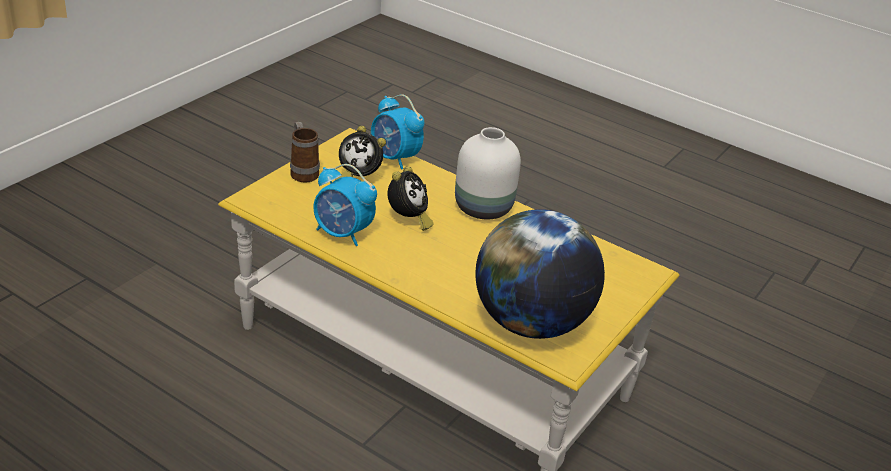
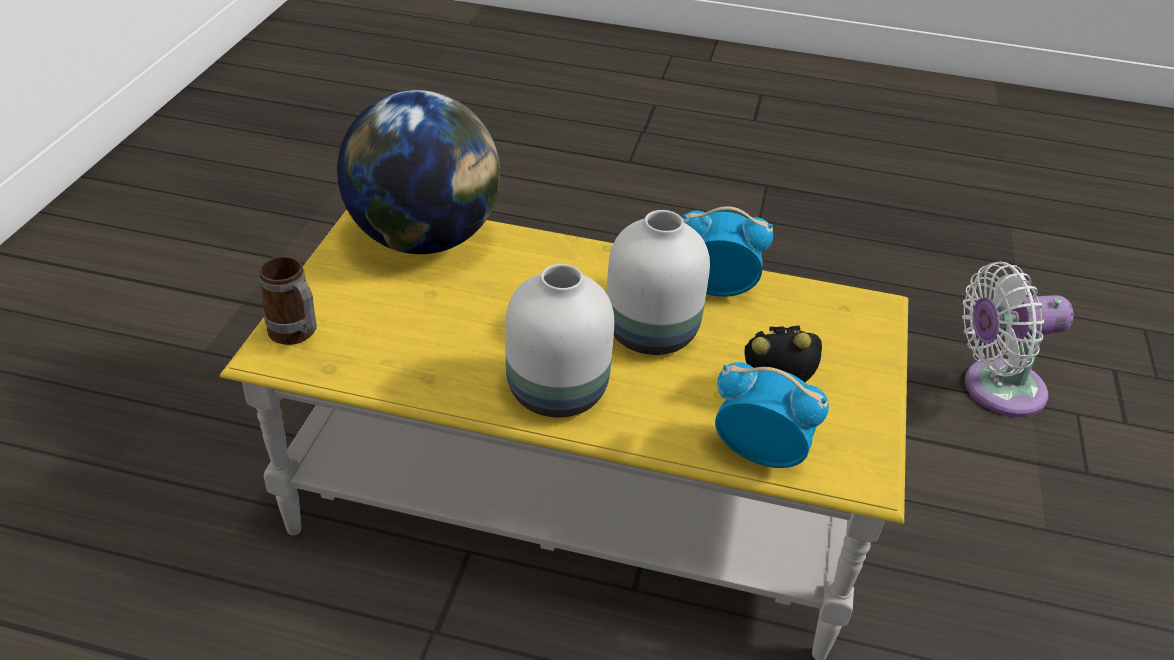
camera: 160 degrees right, 5 degrees up
mug [290,122,320,183] -> mug moved to [259,256,317,345]
alarm clock [388,166,434,231] -> white vase [606,210,710,355]
none -> white fan [962,261,1074,417]

